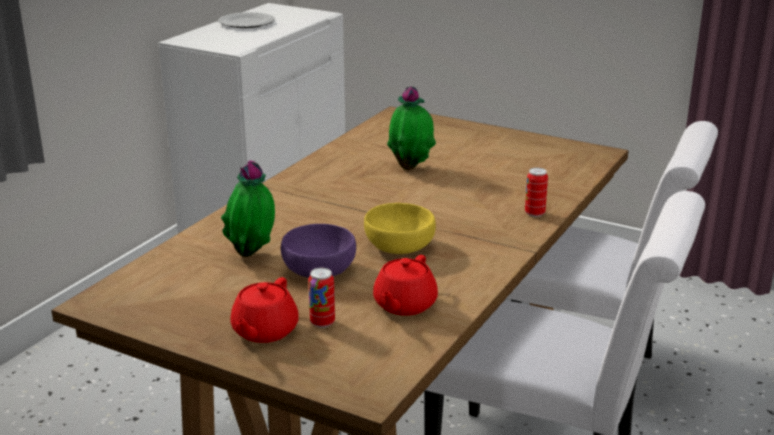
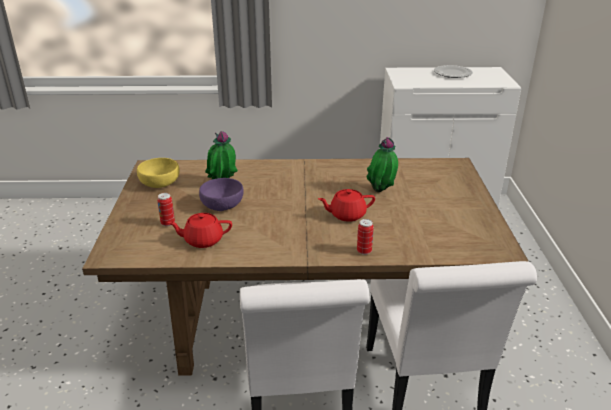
camera: 60 degrees right, 5 degrees up
red teapot [230,277,299,343] -> red teapot moved to [318,189,375,222]
yellow bowl [364,203,436,254] -> yellow bowl moved to [137,158,180,188]

